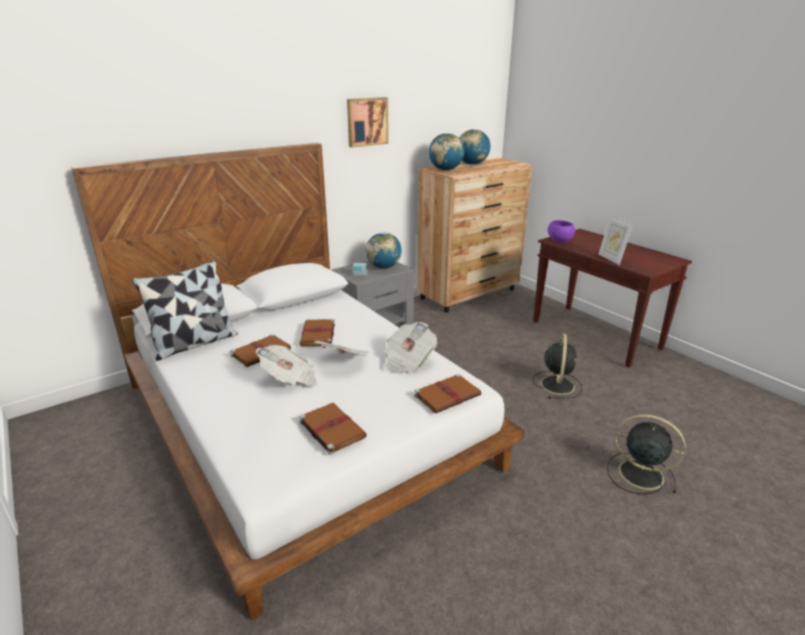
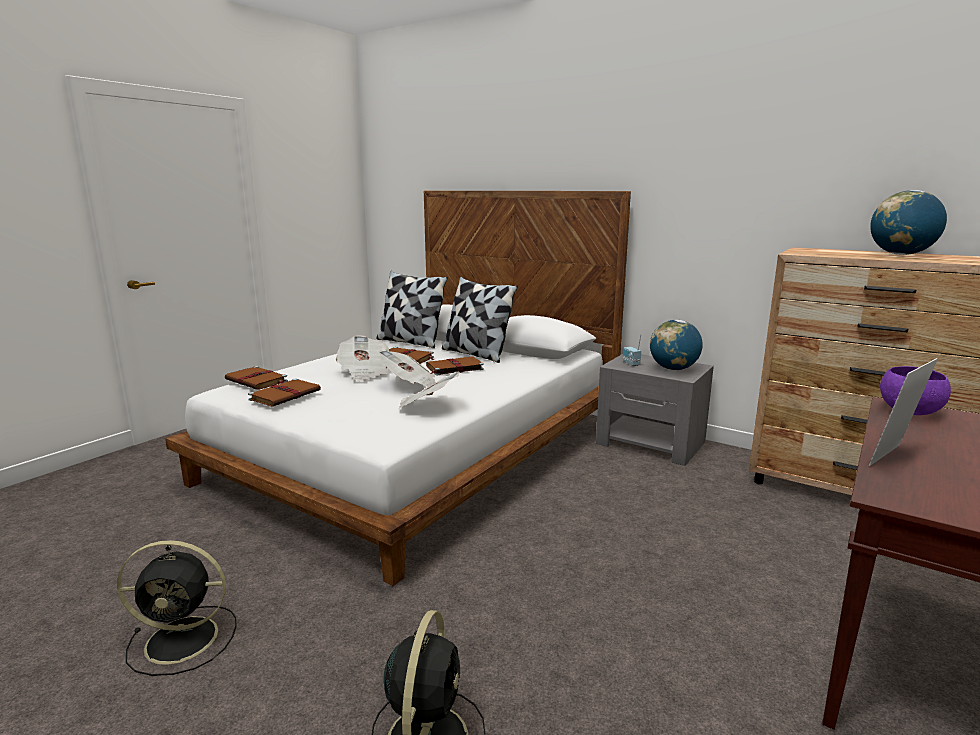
camera: 70 degrees right, 10 degrees down
picture [347,97,389,148] -> none
brown book [414,374,481,414] -> brown book moved to [225,366,288,390]
globe [429,133,464,170] -> none
black fan [533,334,582,399] -> black fan moved to [117,540,237,676]
none -> pillow [442,277,518,363]

